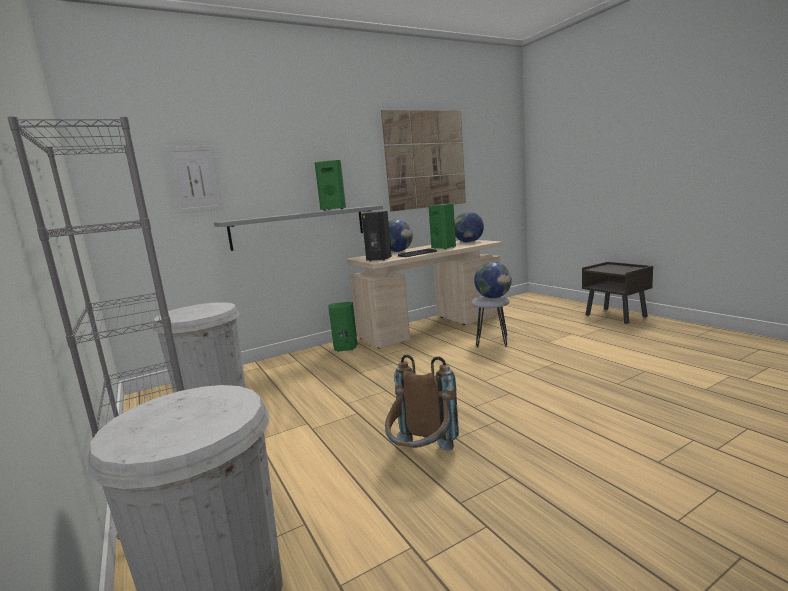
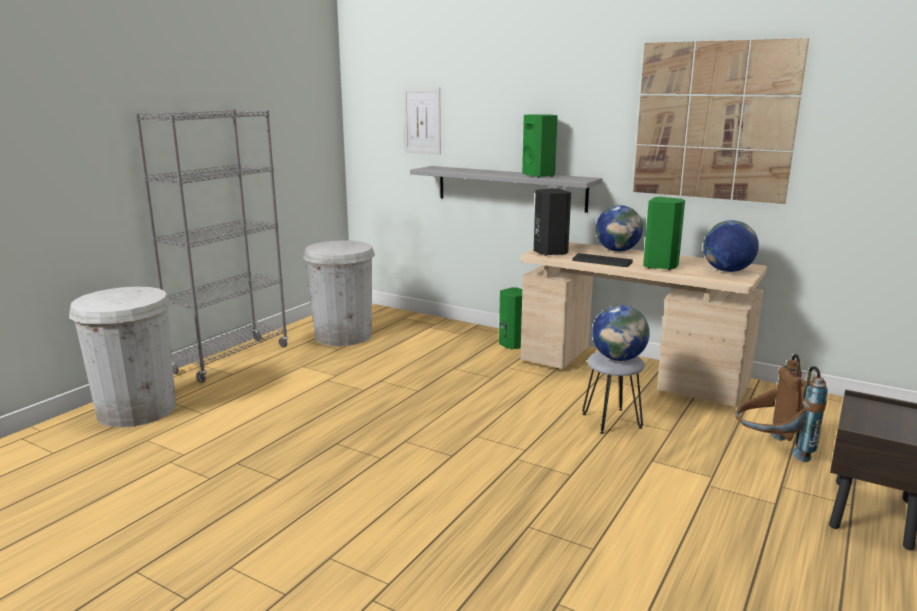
camera: 60 degrees right, 5 degrees up
brown backpack [385,354,459,451] -> brown backpack moved to [735,354,827,462]

